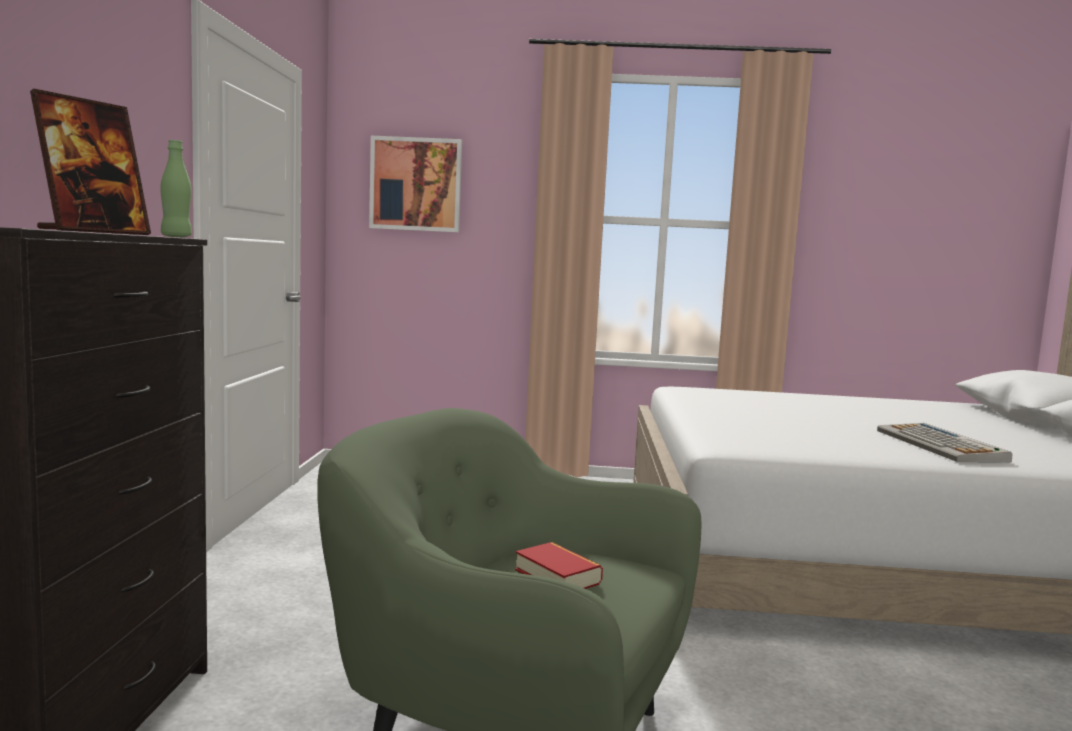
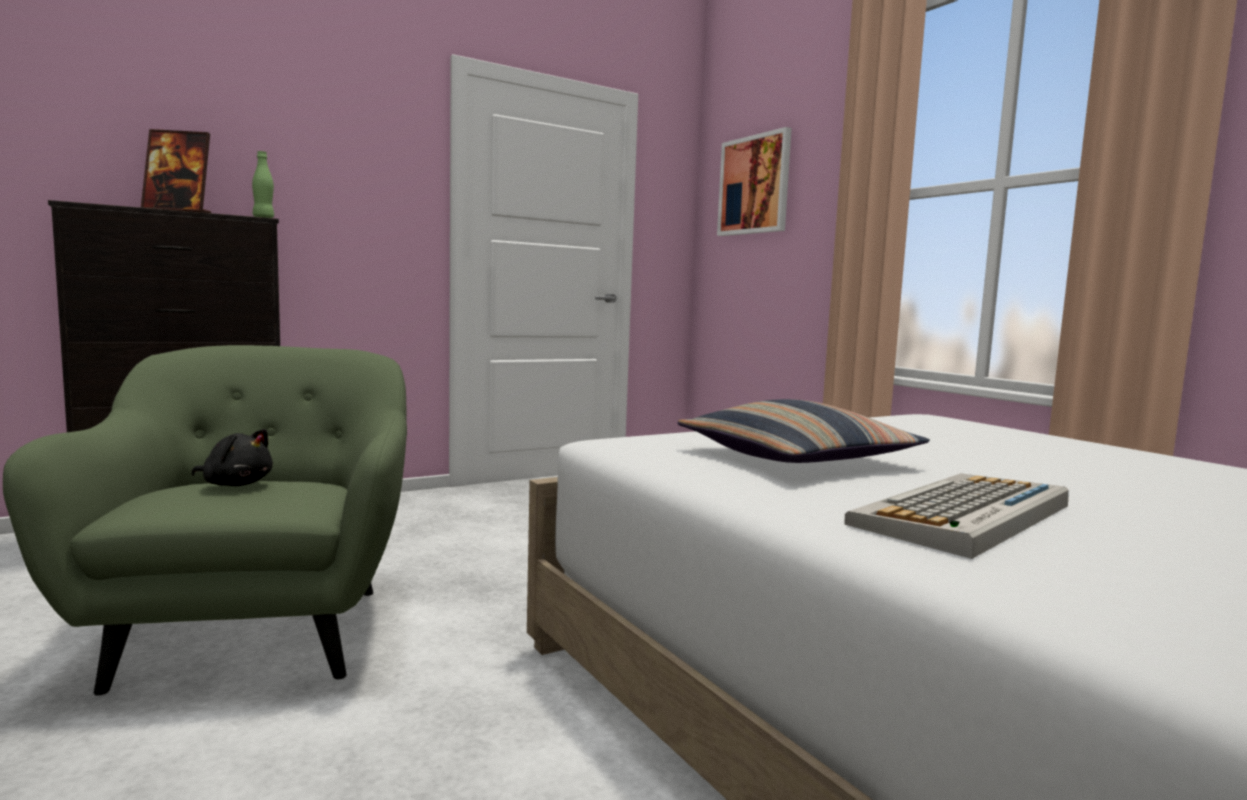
camera: 55 degrees right, 0 degrees up
book [515,542,603,589] -> black plush toy [191,429,273,486]
none -> pillow [677,399,930,463]

